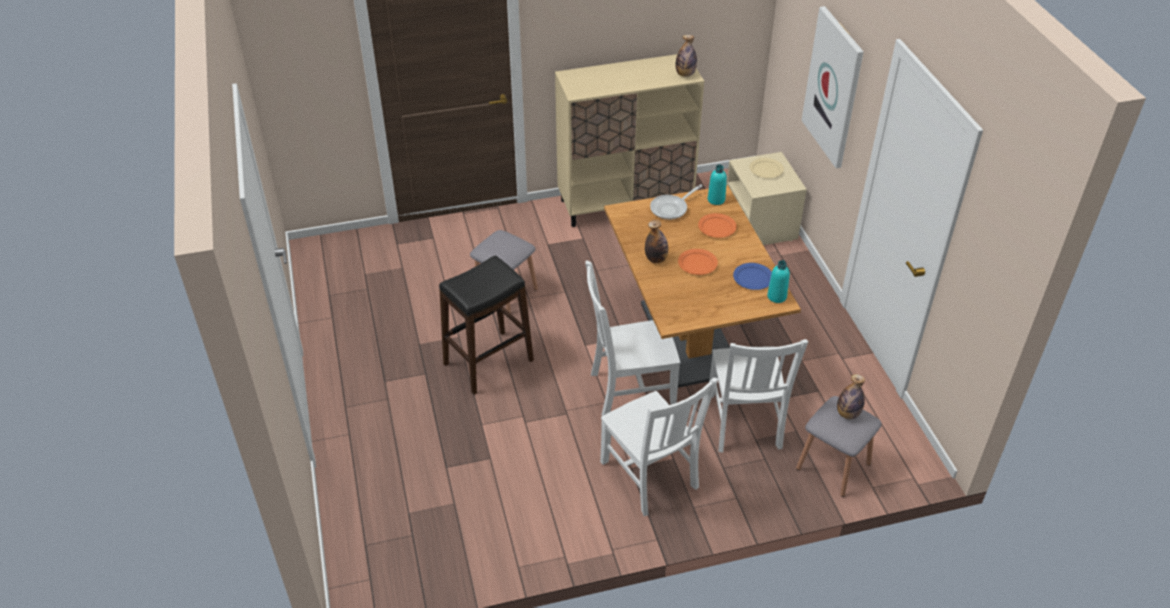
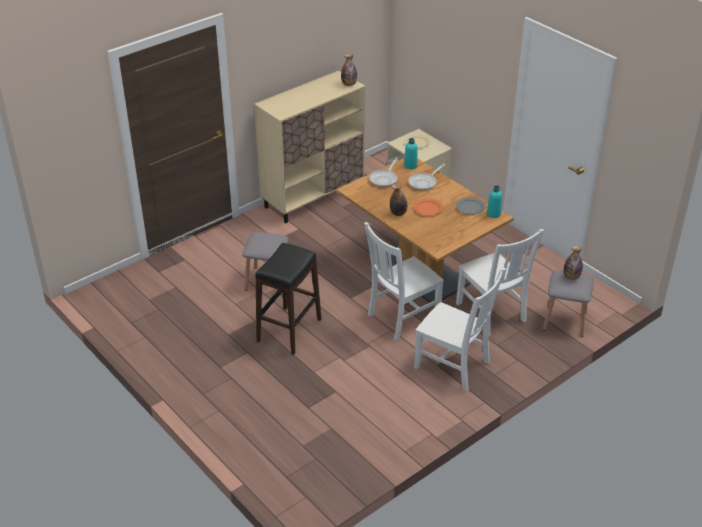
camera: 25 degrees left, 5 degrees down
orange plate [698,213,737,238] -> frying pan [408,164,445,190]
blue plate [733,263,772,290] -> grey plate [456,197,486,214]
picture [801,6,864,168] -> none

